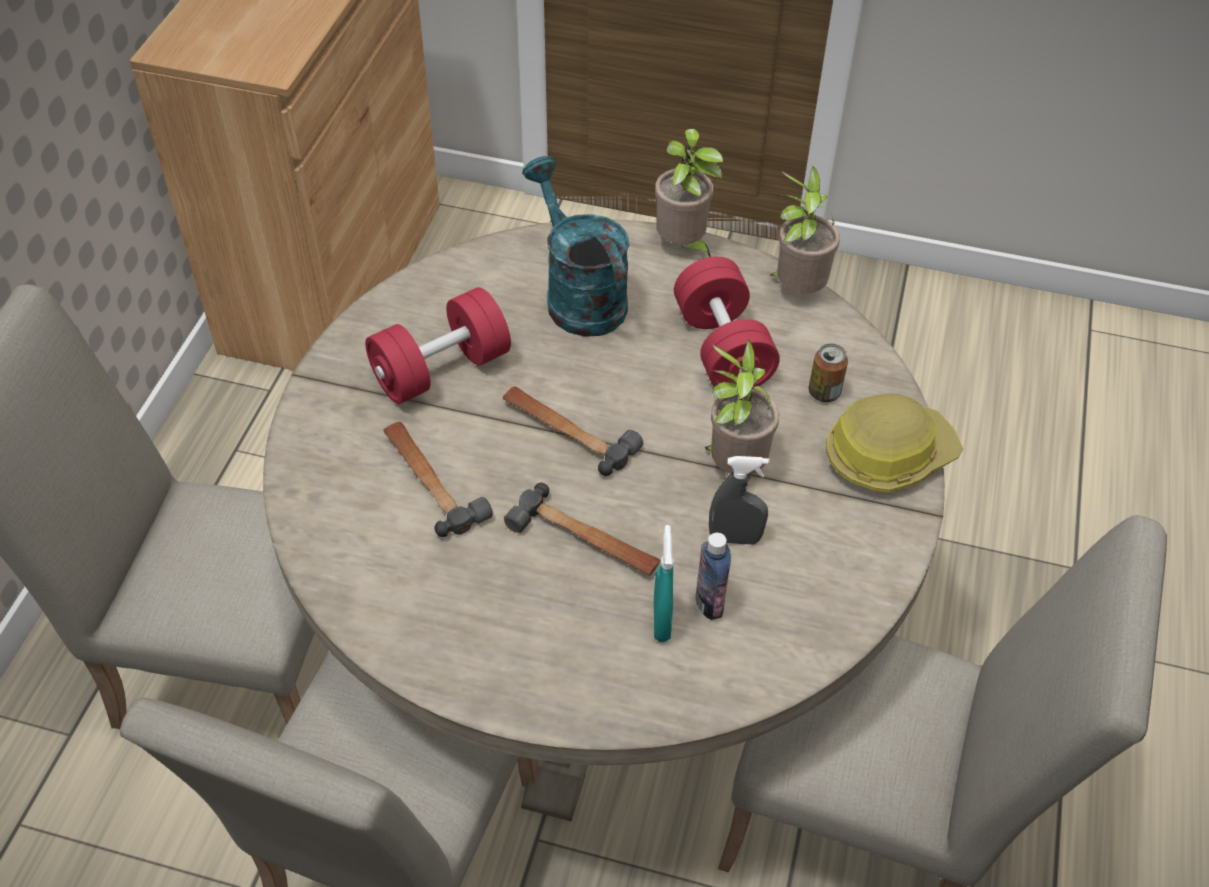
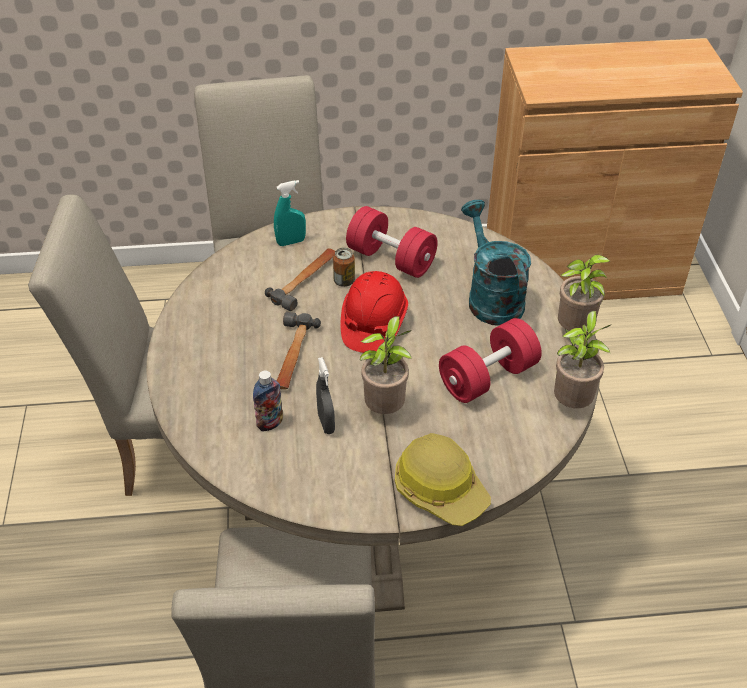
camera: 70 degrees right, 5 degrees down
hammer [503,386,643,476] -> red hard hat [340,271,408,353]
turquoise watering can [522,156,630,337] -> turquoise watering can turned 60 degrees counterclockwise [461,200,531,326]
turquoise spray bottle [653,525,674,642] -> turquoise spray bottle moved to [274,180,306,246]
can [808,343,848,402] -> can moved to [333,248,355,287]

